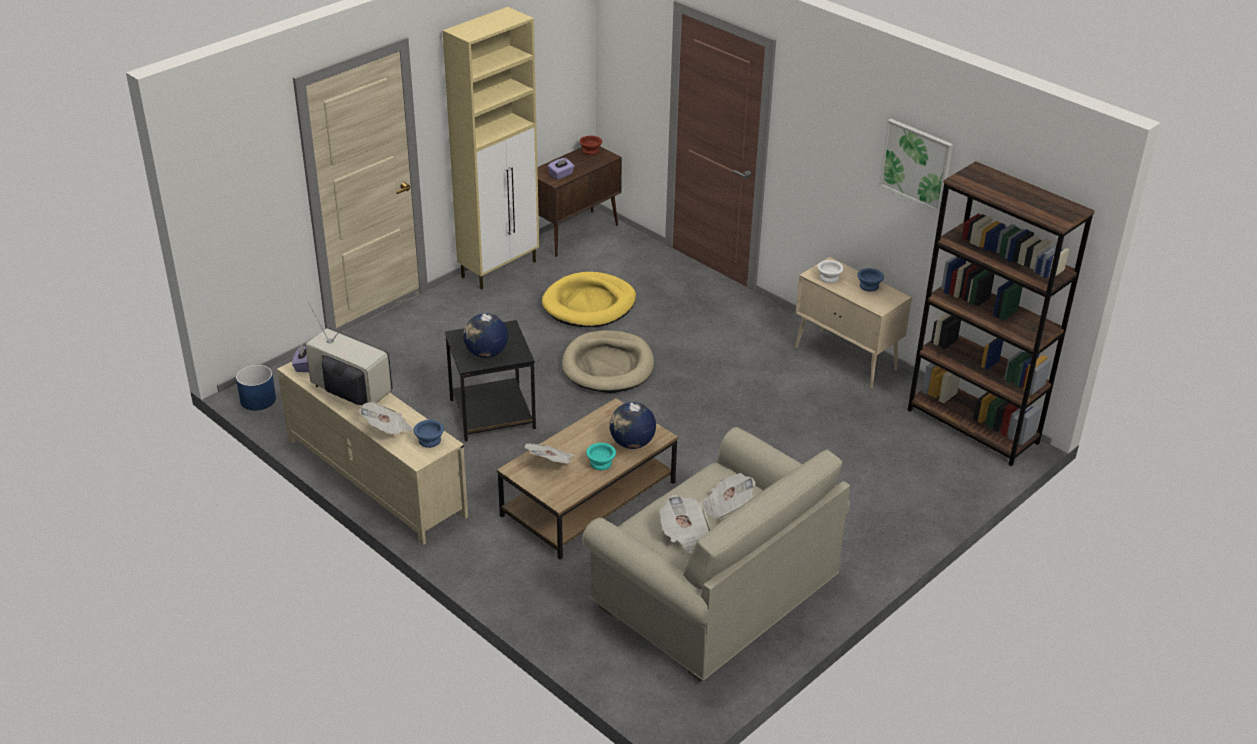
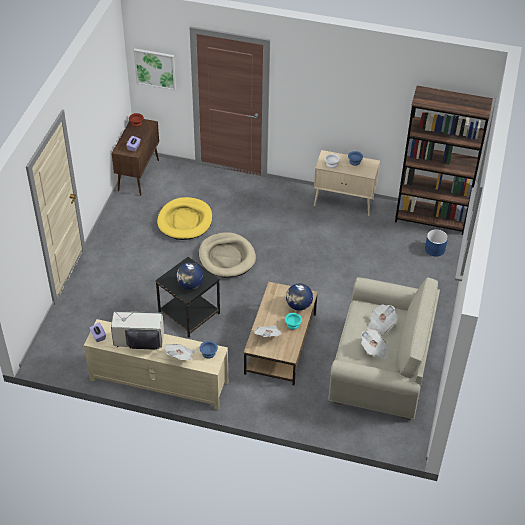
camera: 30 degrees left, 10 degrees up
blue planter [236,365,276,410] -> blue planter moved to [425,229,448,256]
beige cabinet [442,7,539,290] -> none
picture [879,119,953,213] -> picture moved to [134,49,176,91]

